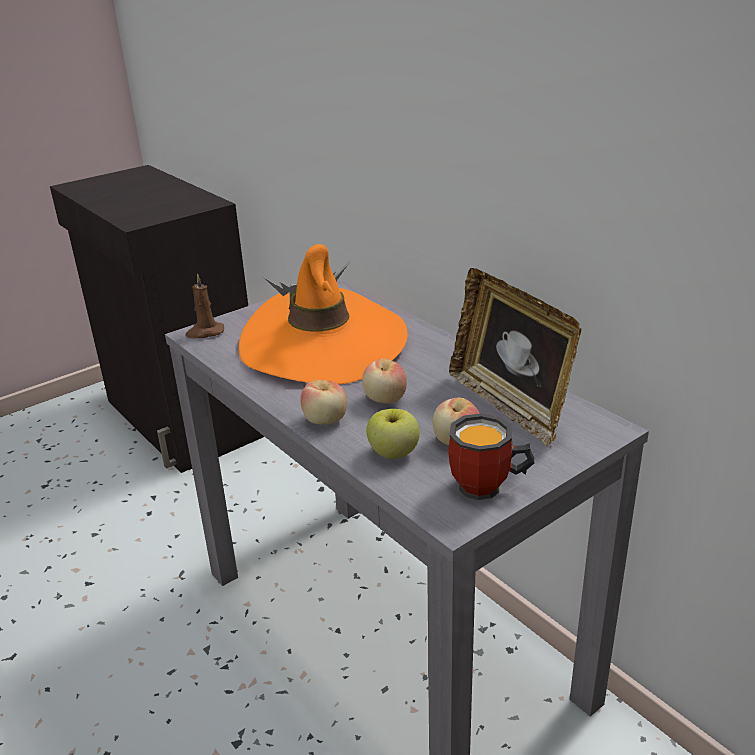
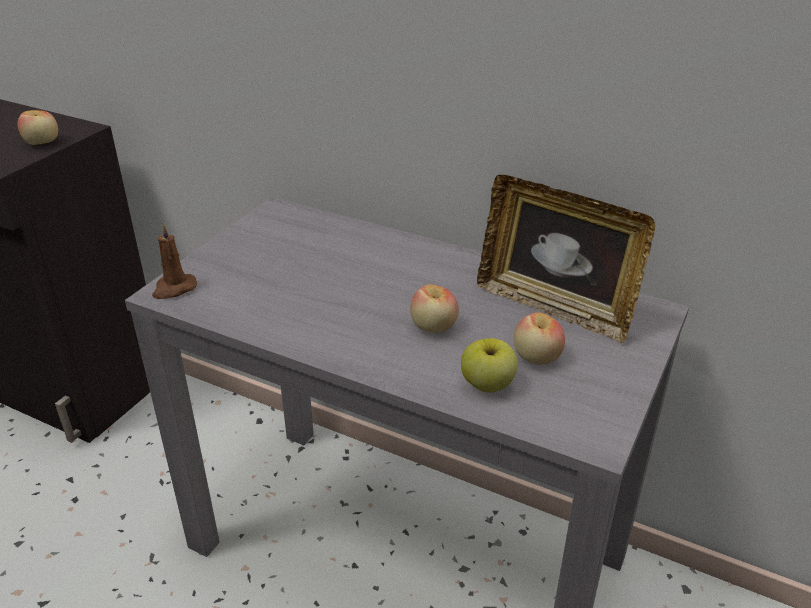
camera: 25 degrees left, 5 degrees up
orange hat [239,244,407,384] -> none
apple [301,380,347,425] -> apple moved to [18,110,58,145]
mug [448,413,534,500] -> none

